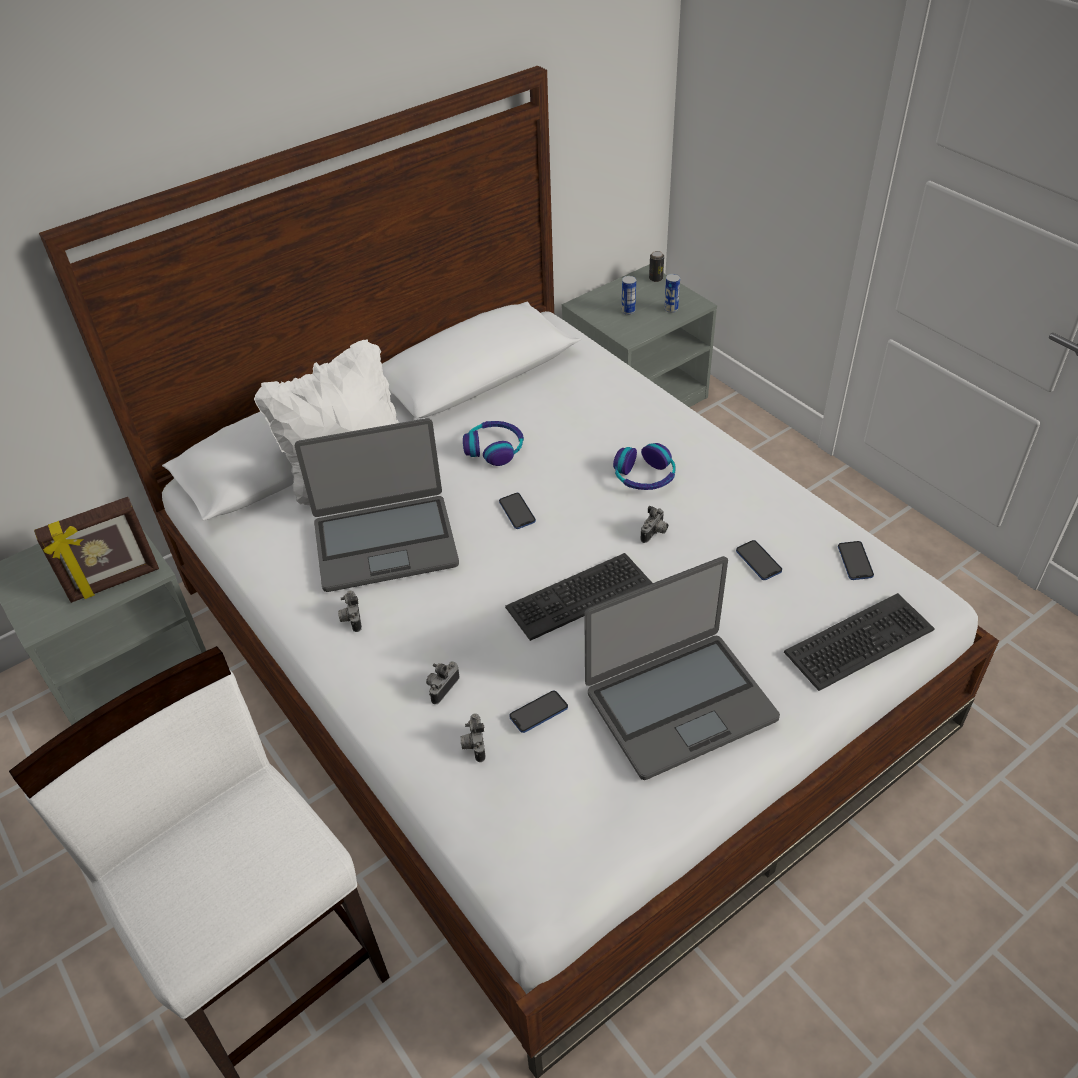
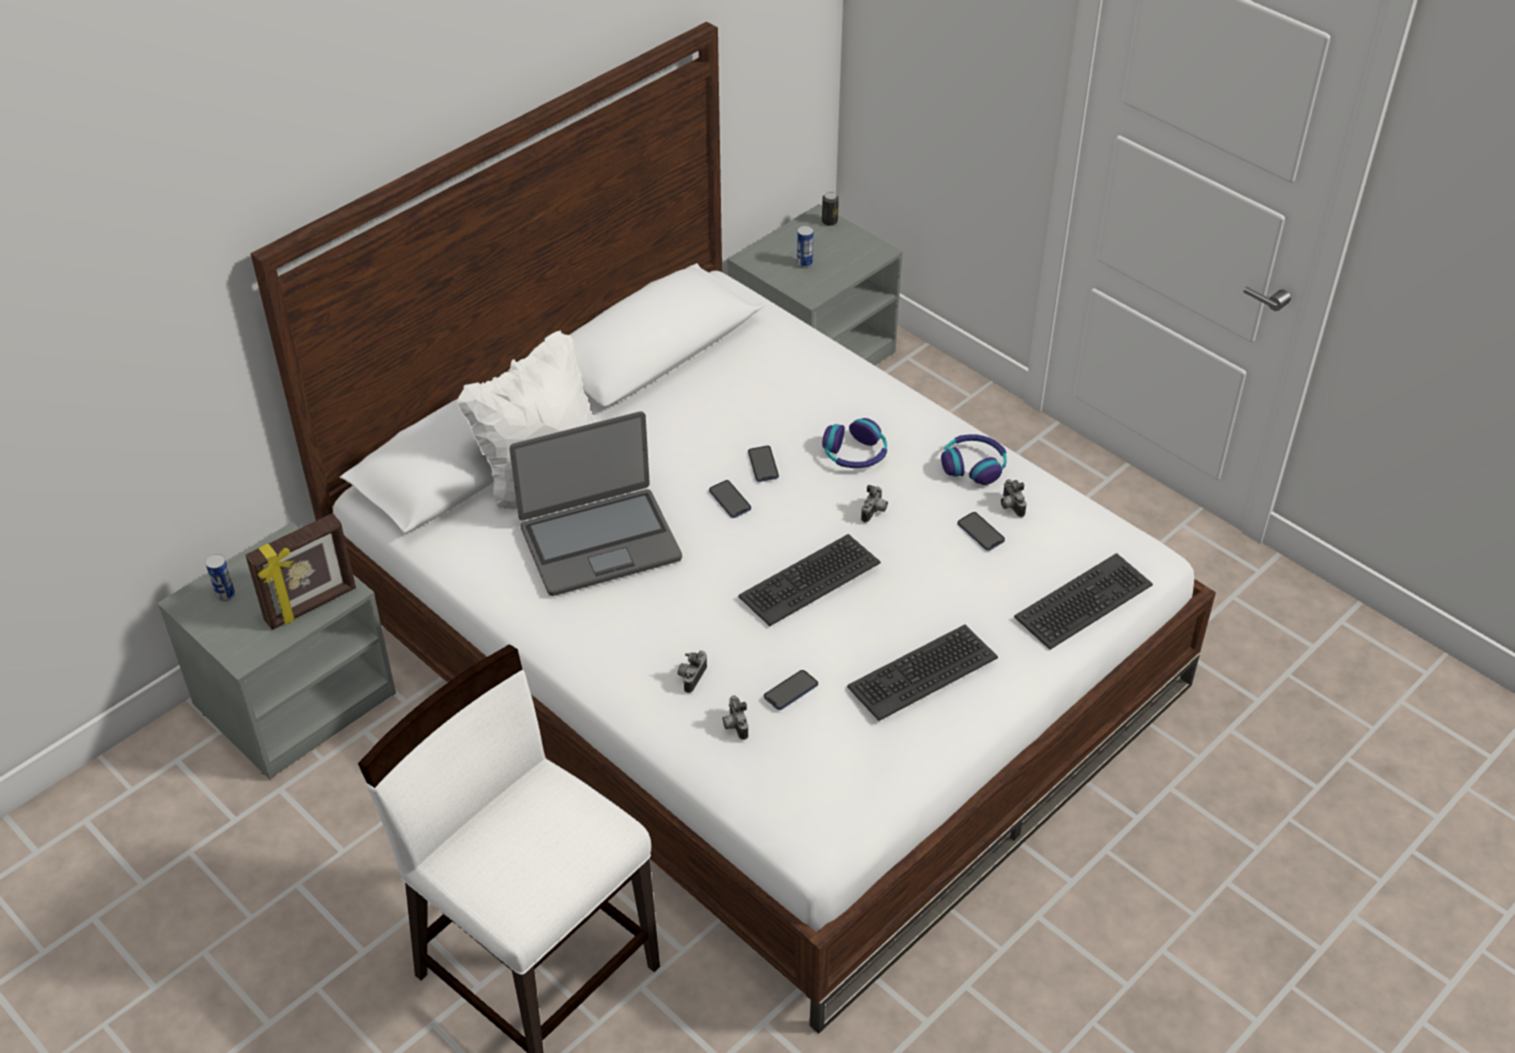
camera: 10 degrees left, 0 degrees up
camera [338,590,362,632] -> camera moved to [1001,479,1027,517]
headphones [463,421,524,466] -> headphones moved to [941,434,1007,485]
laptop [584,556,780,780] -> keyboard [847,624,998,721]
can [664,274,680,313] -> can moved to [205,554,235,601]
phone [838,541,874,580] -> phone moved to [748,446,779,482]

